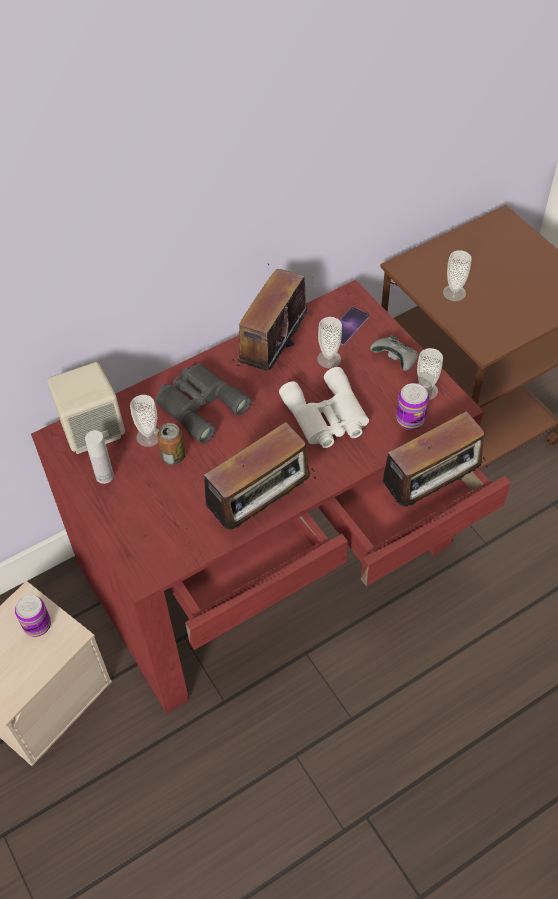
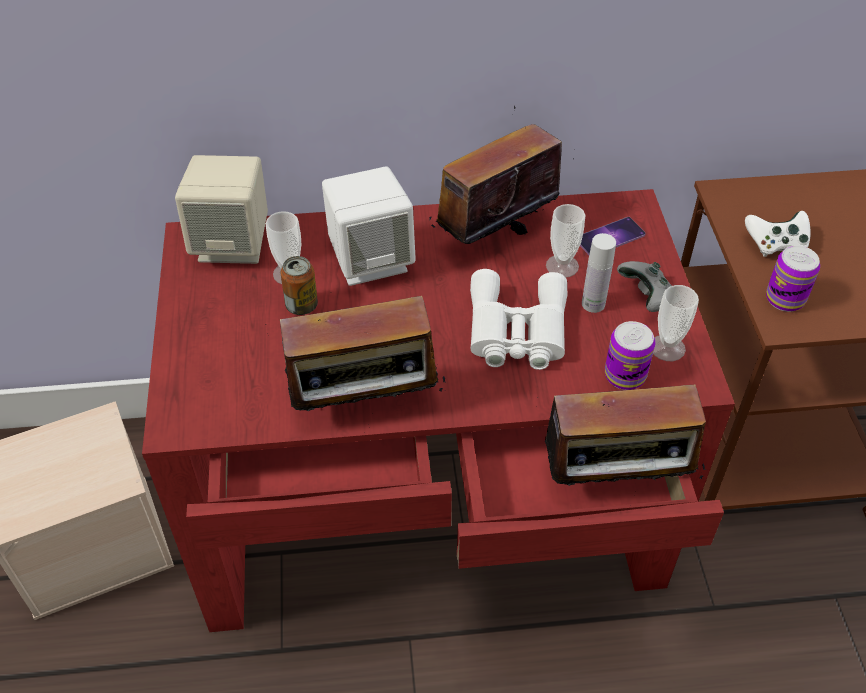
camera: 25 degrees right, 5 degrees down
can [15,595,51,637] -> can moved to [766,245,820,312]
white bottle [85,430,114,484] -> white bottle moved to [582,233,616,313]
grey binoculars [155,364,251,444] -> white speaker [322,166,416,286]
cup [443,250,472,301] -> white game controller [745,211,811,257]

